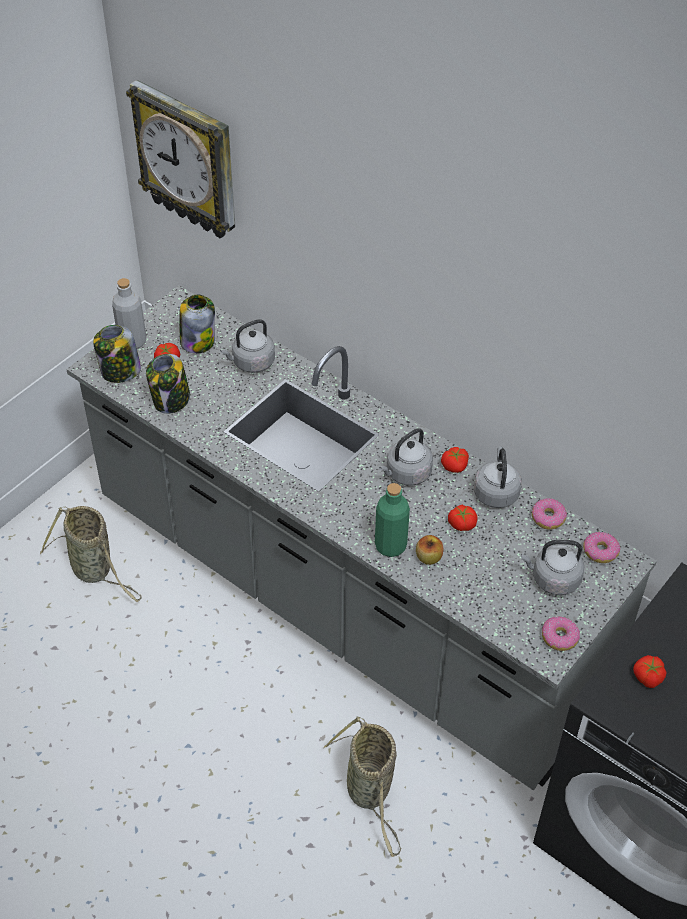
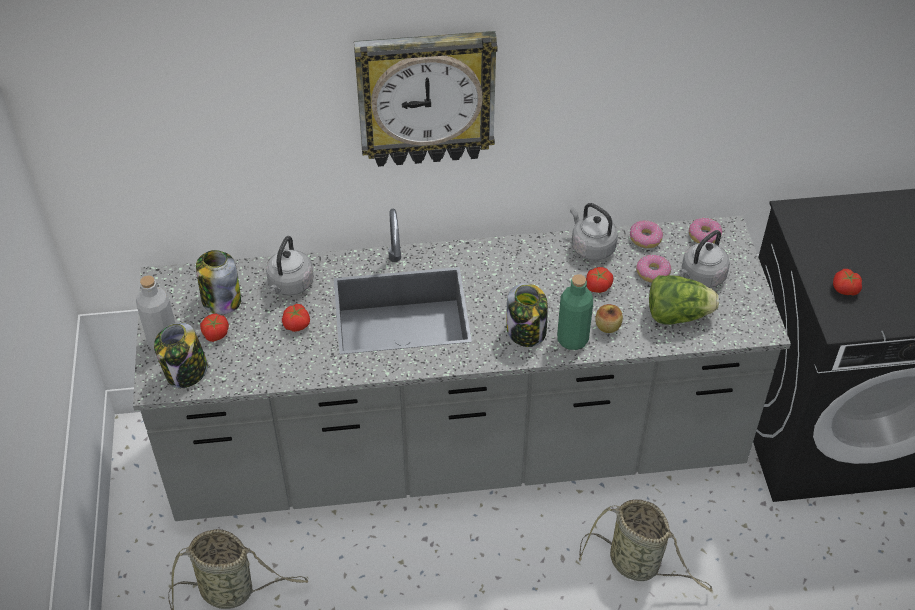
camera: 45 degrees left, 0 degrees up
wall clock [126,80,235,238] -> wall clock moved to [354,31,498,167]
jar [146,354,190,414] -> jar moved to [507,283,548,347]
grey kettle [379,428,433,486] -> none
tomato [441,447,469,473] -> tomato moved to [282,304,310,332]
donut [542,617,580,651] -> donut moved to [636,255,672,283]
none -> lettuce [649,275,719,325]

